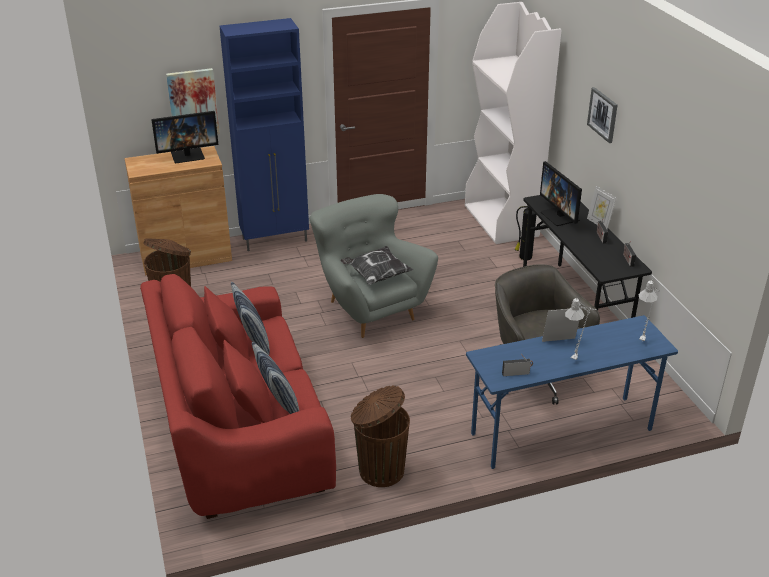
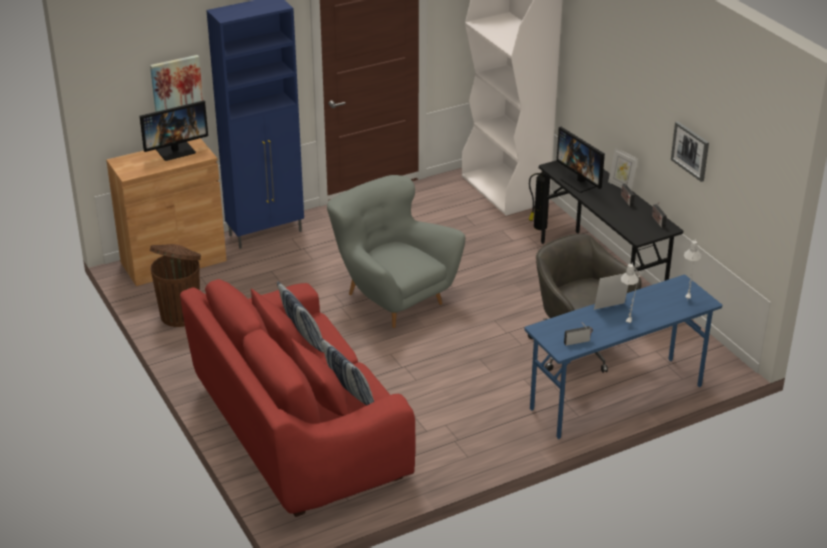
camera: 10 degrees left, 0 degrees up
pillow [340,246,414,285] -> none
brown trash can [351,386,410,487] -> none
picture [587,87,618,143] -> picture moved to [671,121,709,182]

